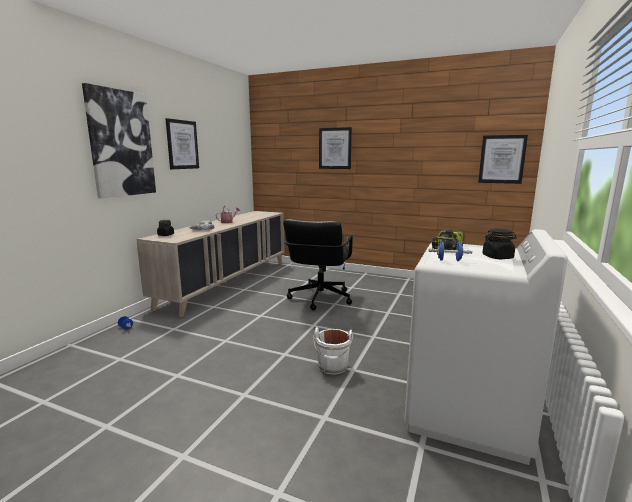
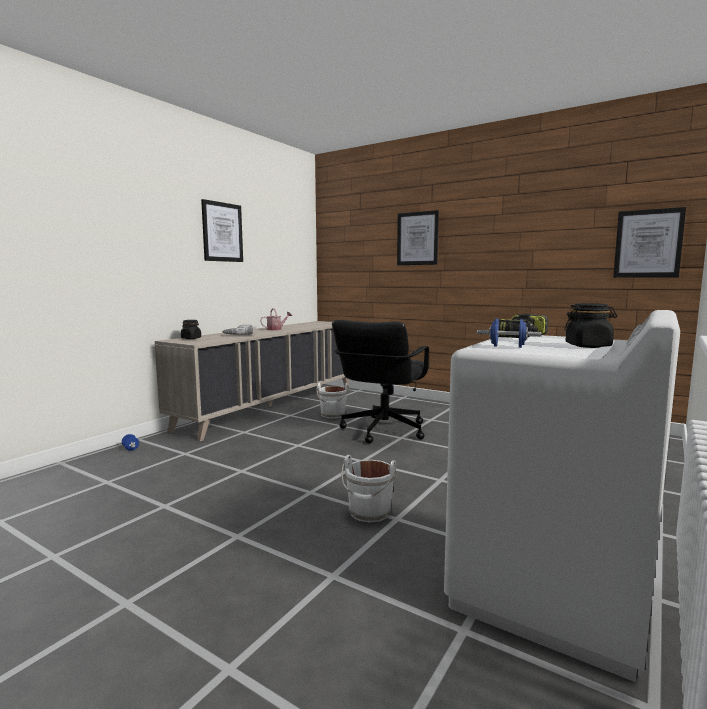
camera: 10 degrees right, 5 degrees down
picture [82,83,156,198] -> none
none -> white bucket [316,382,349,419]

